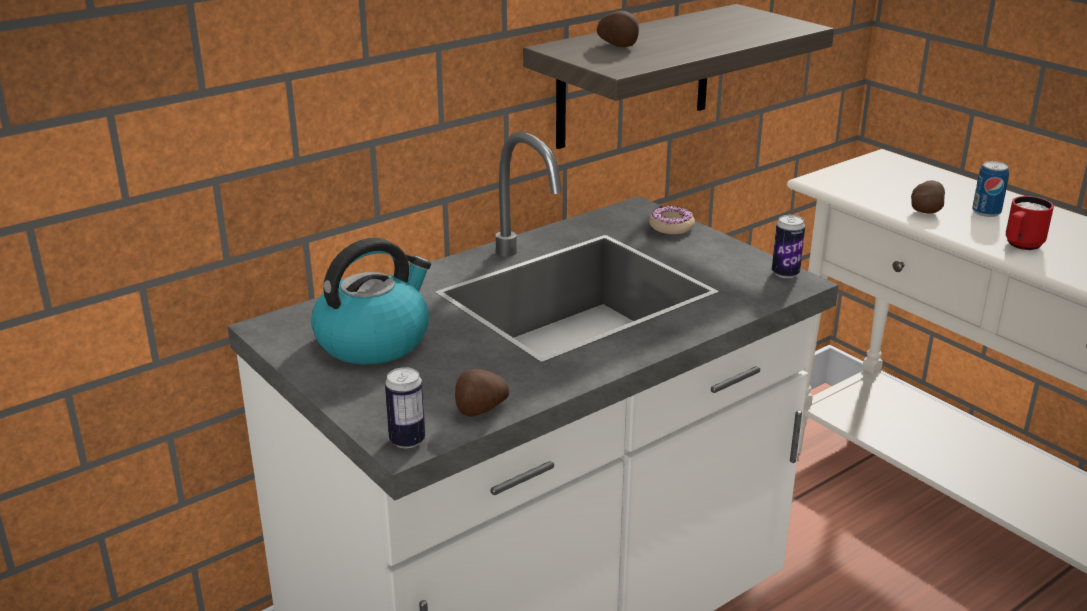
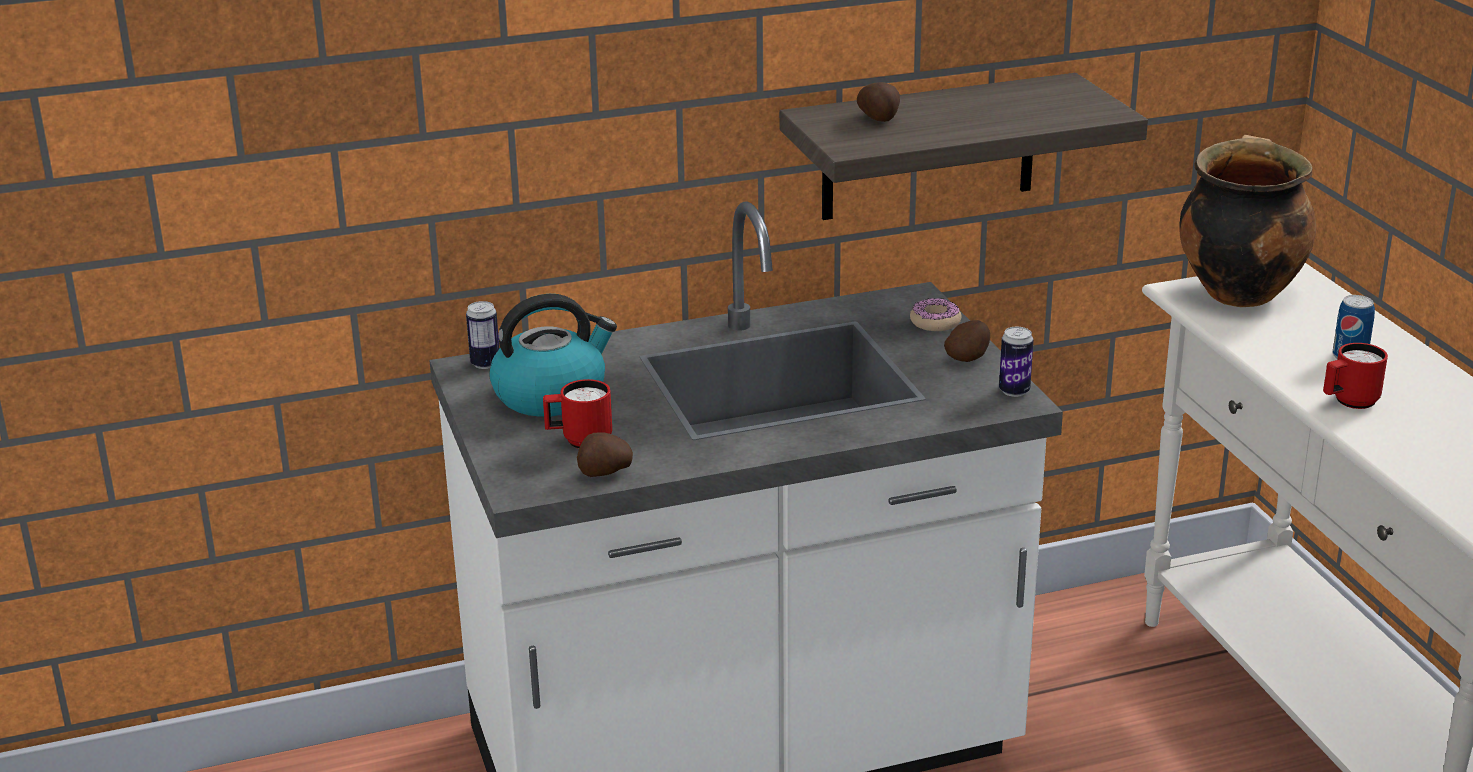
camera: 20 degrees right, 0 degrees up
can [385,367,425,448] -> can moved to [466,301,499,369]
potato [911,180,945,214] -> potato moved to [944,320,990,362]
none -> red mug [543,379,612,449]
none -> cooking pot [1179,135,1316,307]

